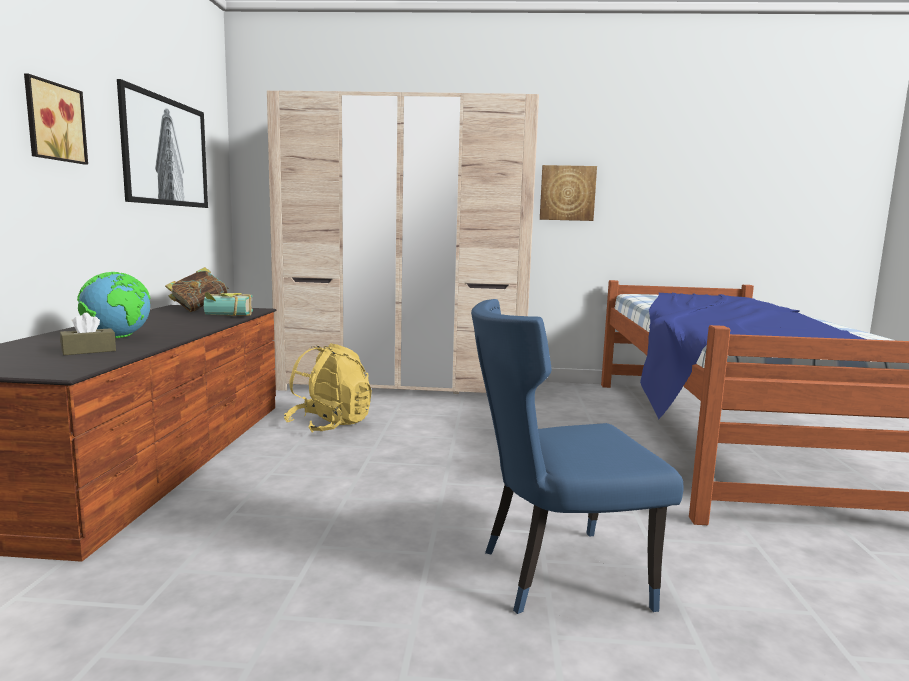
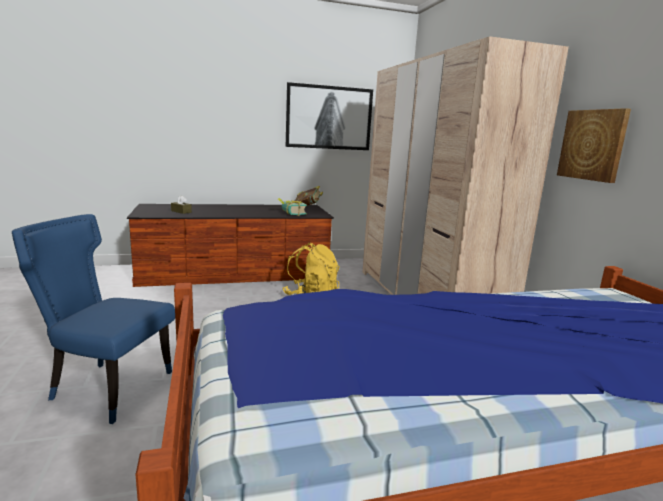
camera: 70 degrees right, 5 degrees up
picture [24,74,88,165] -> none
globe [77,272,150,338] -> none
blue chair [471,299,684,614] -> blue chair turned 45 degrees counterclockwise [12,214,175,424]

